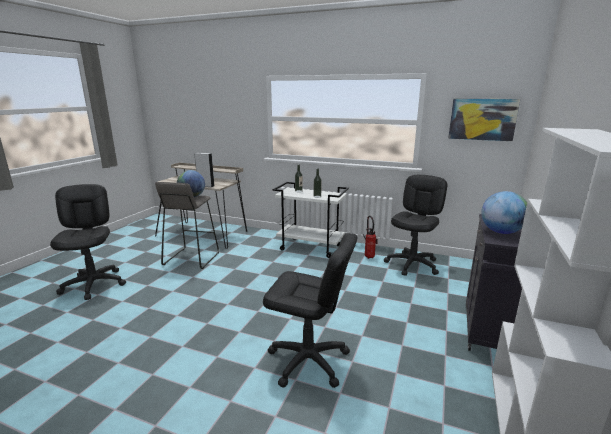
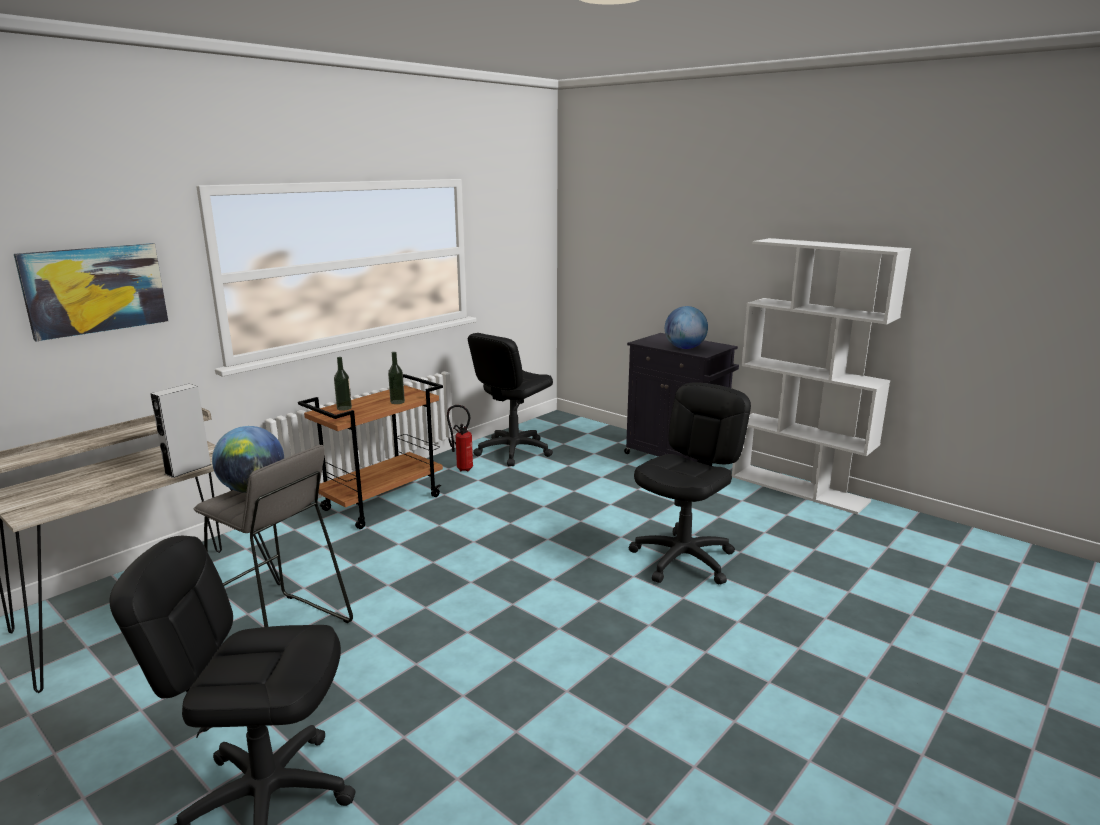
camera: 70 degrees left, 0 degrees up
white cart [272,182,349,258] -> brown cart [298,374,443,529]
black office chair [384,175,447,276] -> black office chair turned 105 degrees counterclockwise [468,333,553,466]
picture [448,99,520,141] -> picture moved to [14,243,168,341]

